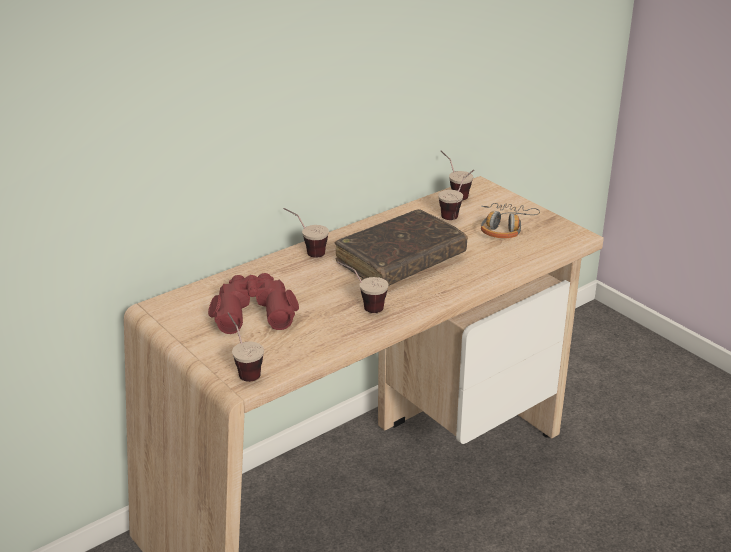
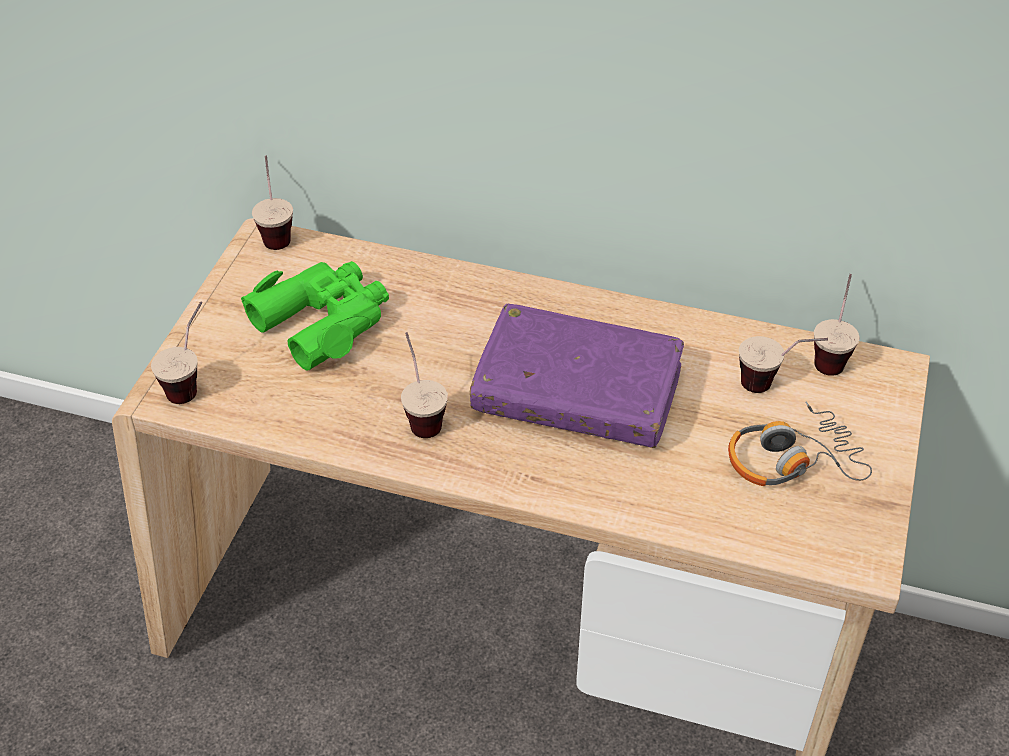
camera: 55 degrees right, 15 degrees up
red binoculars [208,273,299,334] -> green binoculars [241,261,389,371]
cup [284,208,329,258] -> cup moved to [252,155,293,250]
brown book [335,209,468,286] -> purple book [470,304,684,448]

